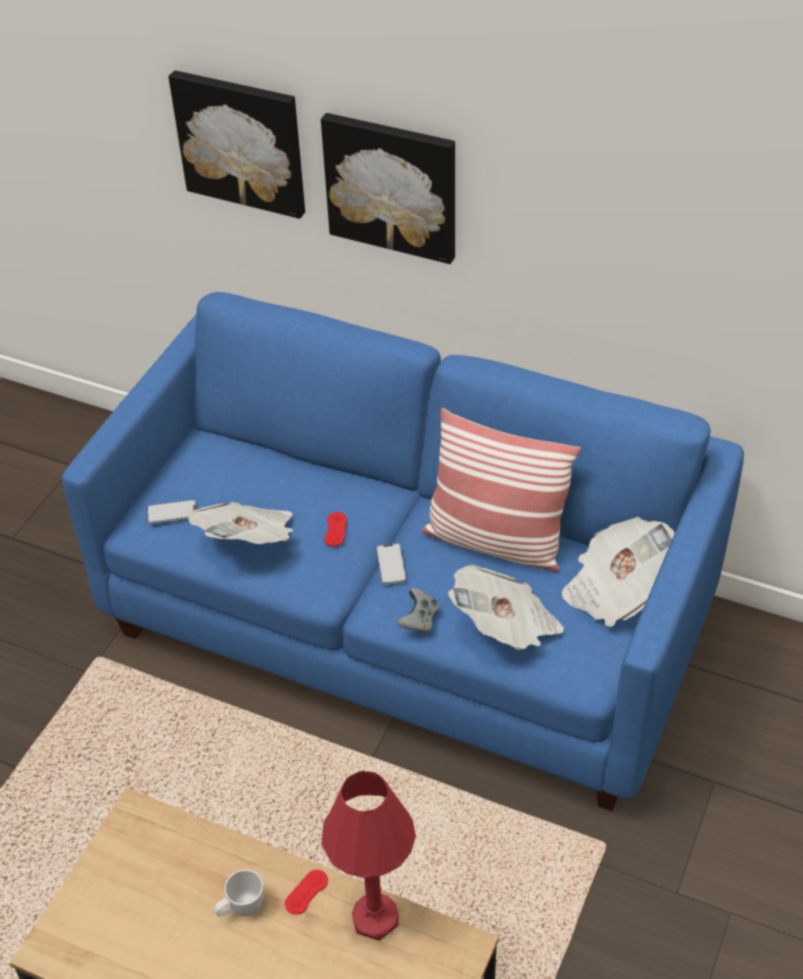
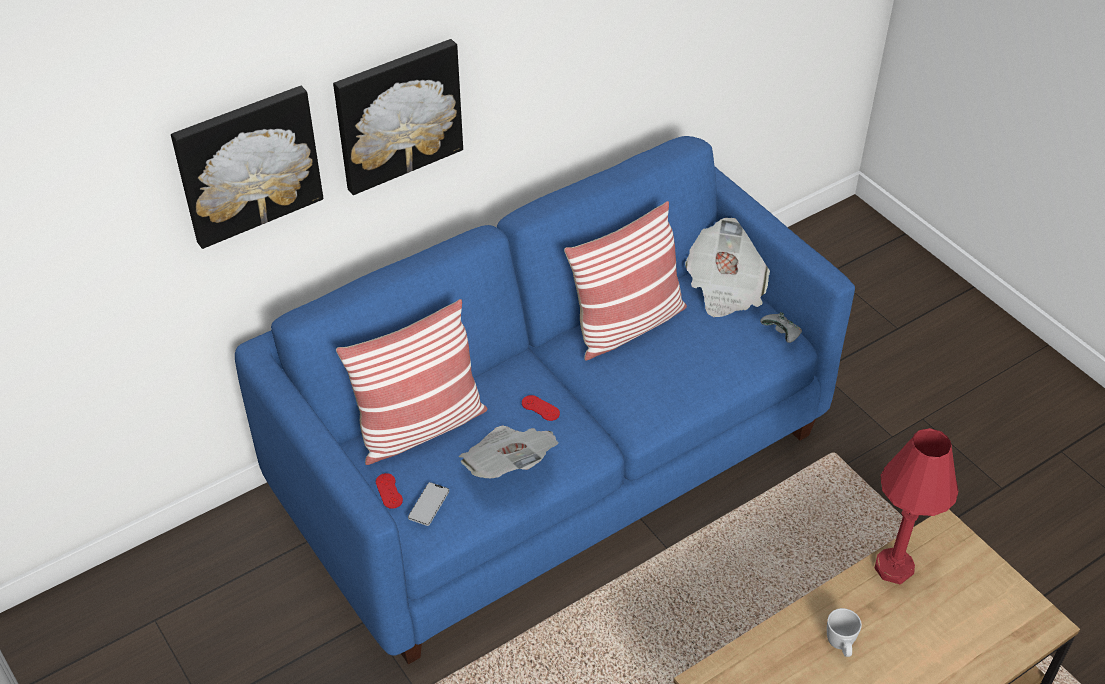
camera: 60 degrees left, 0 degrees up
red game controller [285,870,328,915] -> red game controller moved to [376,473,403,509]
phone [376,544,406,585] -> none
grey game controller [397,588,439,633] -> grey game controller moved to [760,312,802,343]
newspaper [448,565,564,650] -> none
none -> pillow [336,299,488,465]

